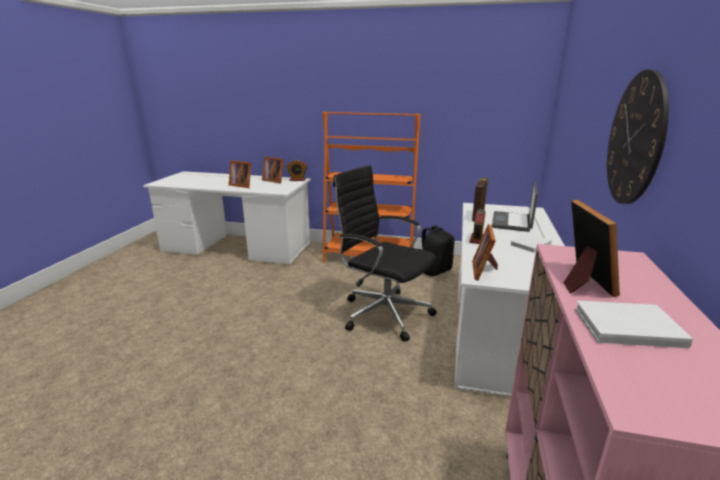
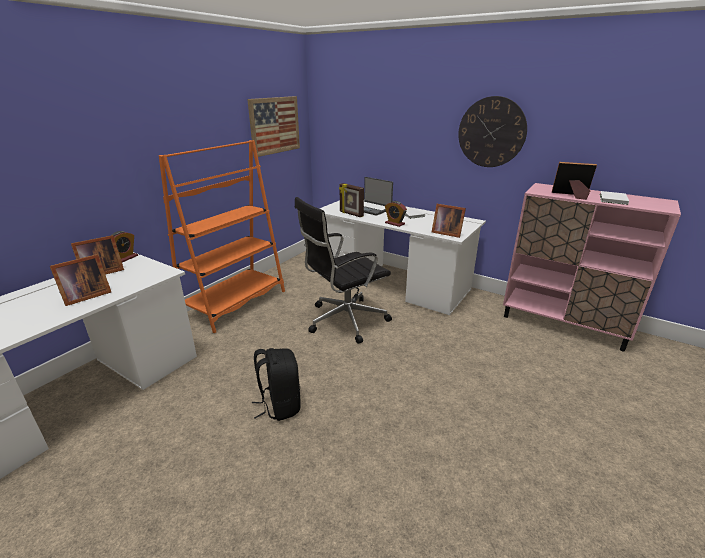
camera: 70 degrees left, 5 degrees up
black backpack [422,225,454,276] -> black backpack moved to [252,348,301,421]
none -> picture [247,96,300,157]

